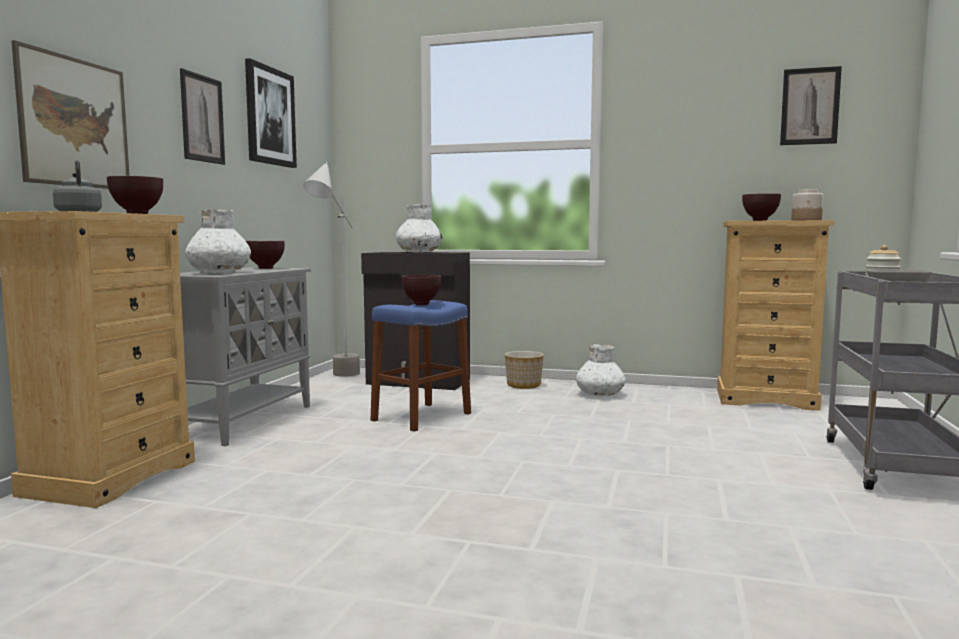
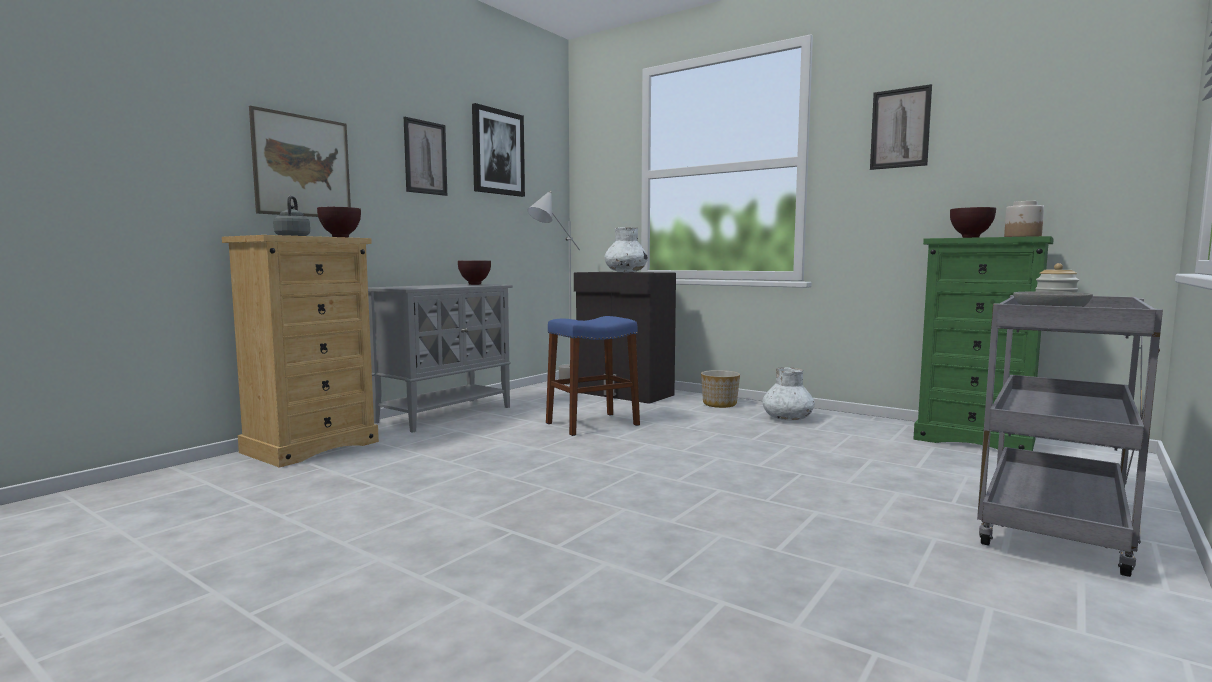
camera: 20 degrees right, 0 degrees up
white vase [185,209,251,273] -> none
brown bowl [402,275,441,305] -> none
beige dresser [717,220,834,411] -> green dresser [913,236,1054,451]
picture [780,66,842,145] -> picture moved to [870,84,932,170]

